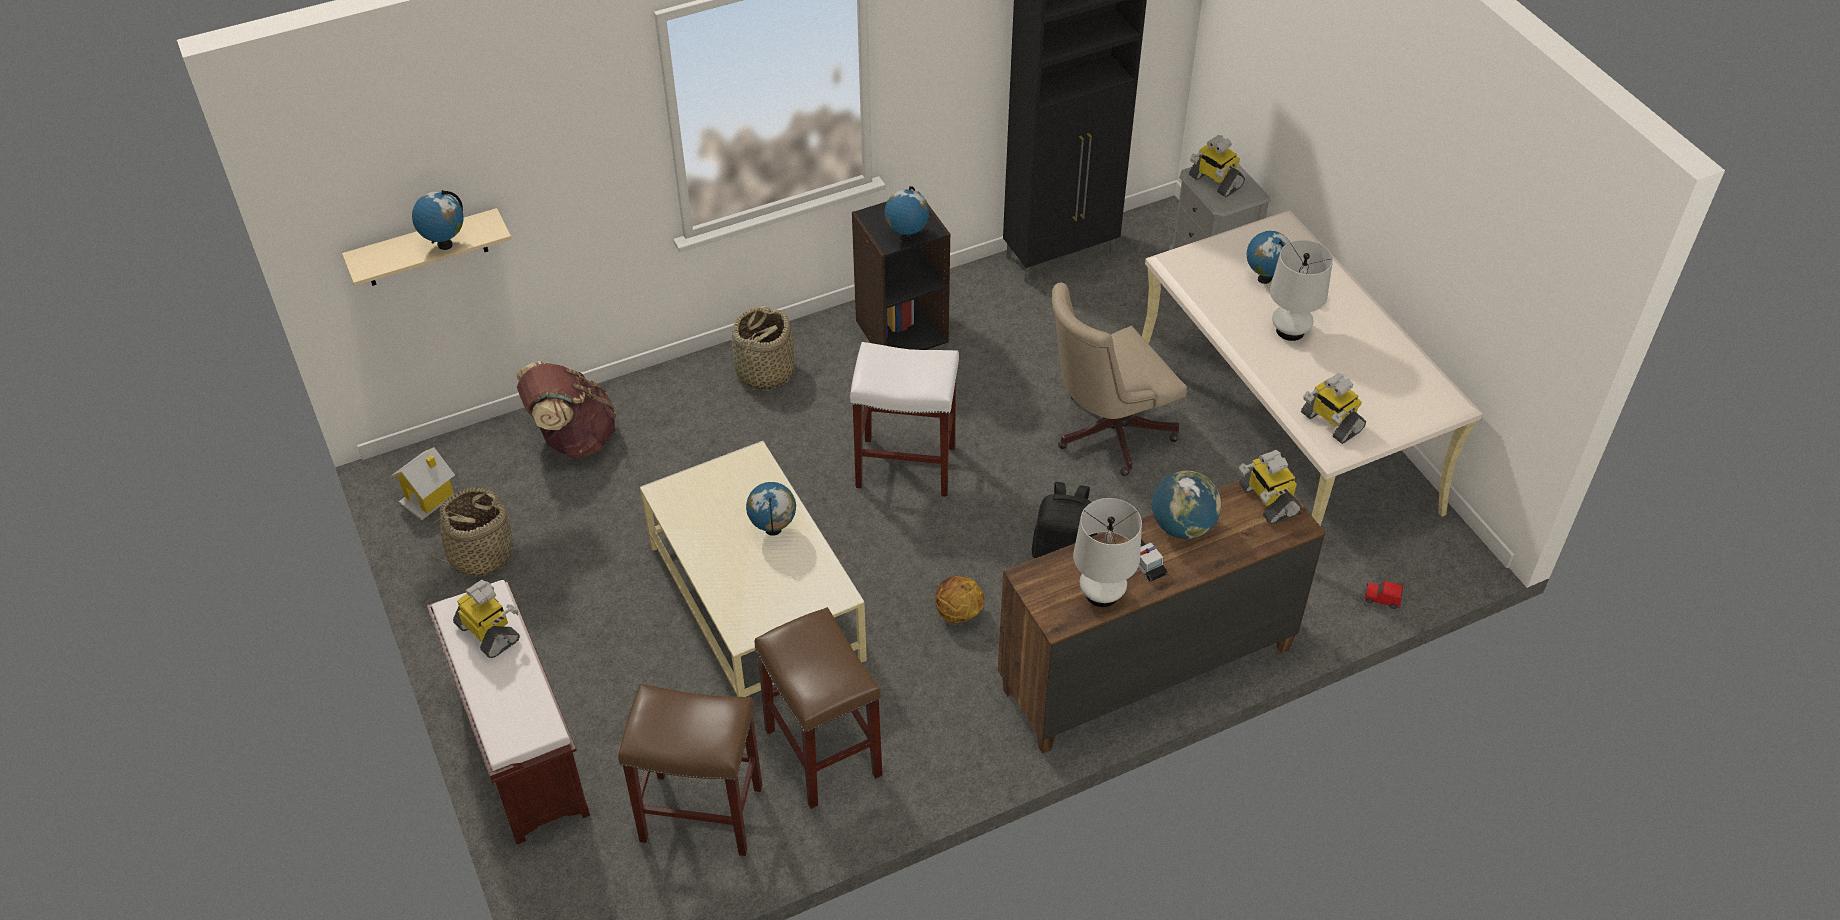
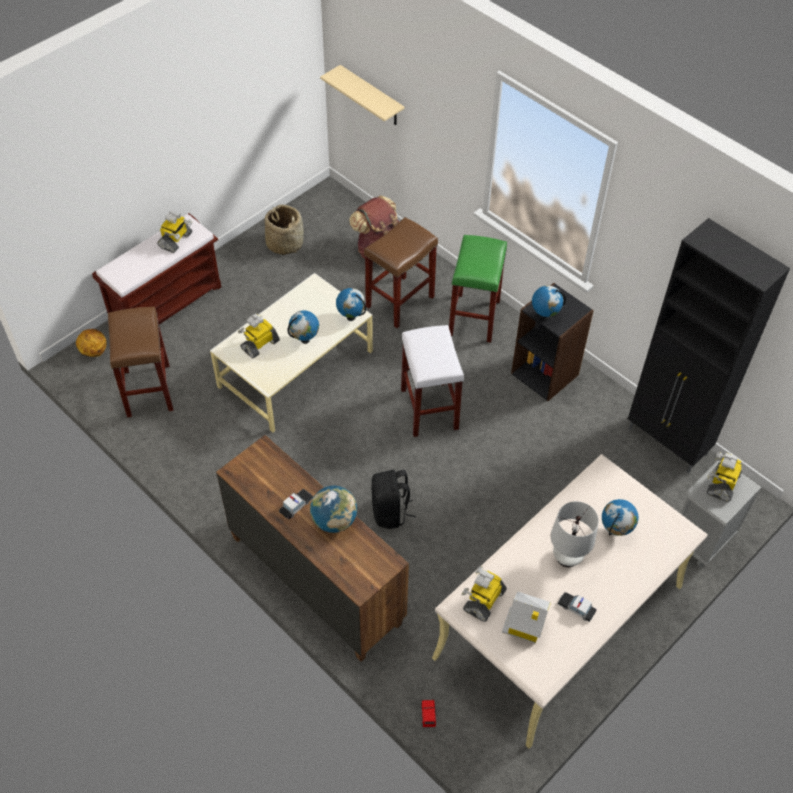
camera: 70 degrees right, 5 degrees up
toy house [391,447,455,520] -> toy house moved to [502,591,551,644]
globe [412,190,464,250] -> globe moved to [336,288,366,321]
basket [732,305,794,390] -> green stool [449,235,507,343]
brown stool [754,607,882,809] -> brown stool moved to [364,217,438,328]
basketball [935,576,985,624] -> basketball moved to [76,329,107,357]
beige office chair [1052,282,1187,476] -> none
white table lamp [1073,498,1142,607] -> none
toy robot [1239,450,1302,525] -> toy robot moved to [238,314,280,358]
none -> toy car [557,592,597,622]

